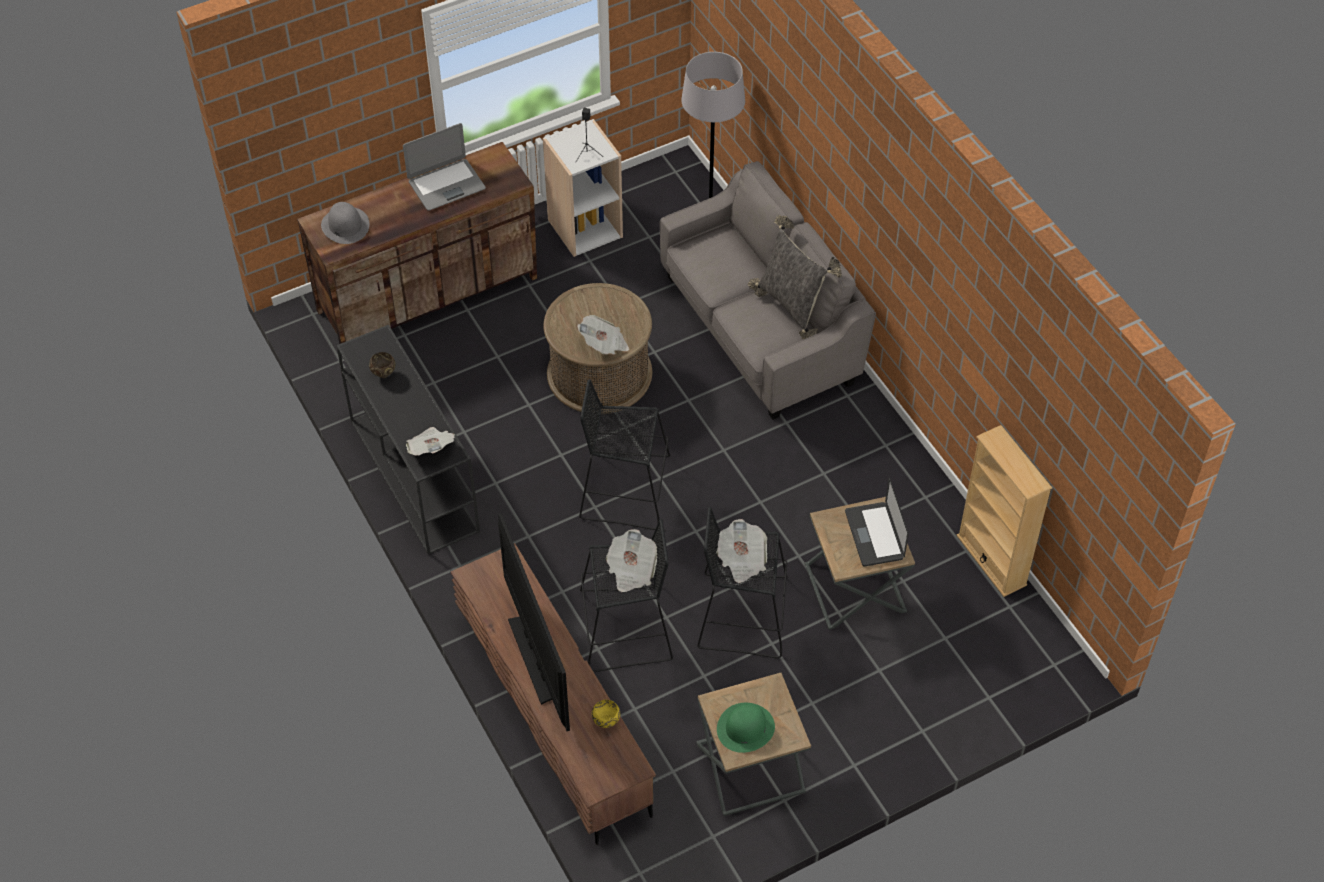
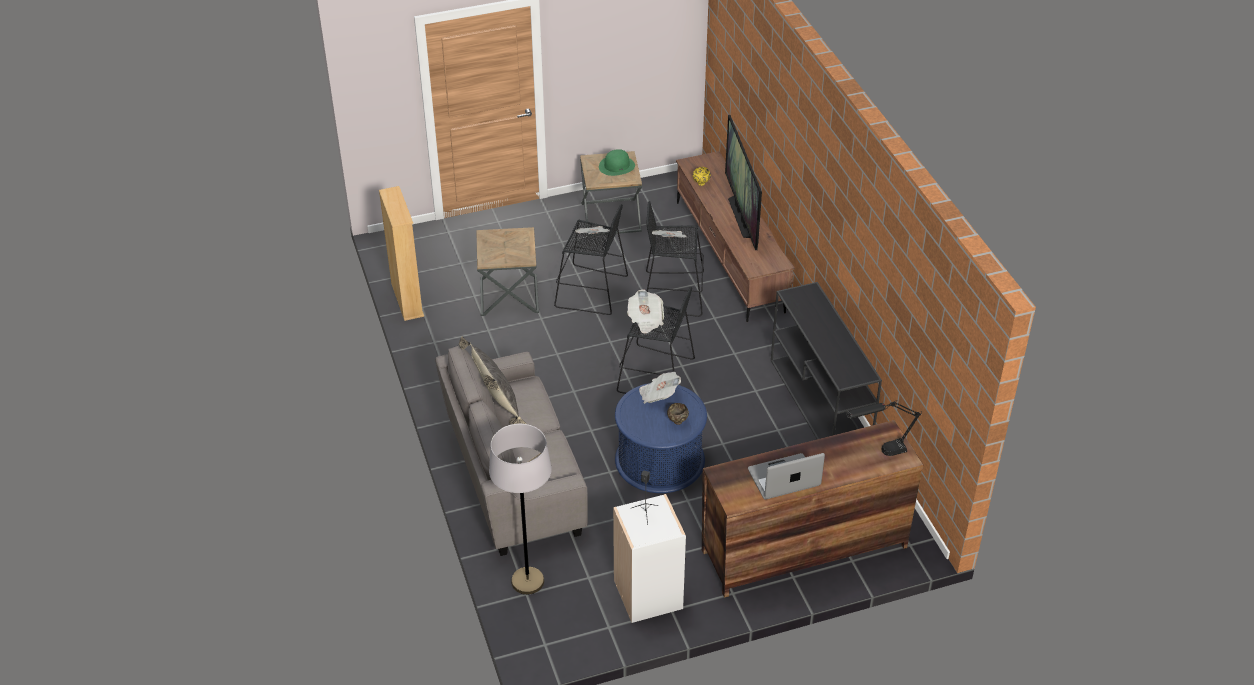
camera: 170 degrees left, 10 degrees down
grey hat [321,202,369,244] -> black table lamp [846,400,922,456]
brown bowl [369,352,395,378] -> brown bowl moved to [667,403,689,425]
newspaper [406,427,455,455] -> newspaper moved to [627,289,664,334]
brown coffee table [543,283,652,414] -> blue coffee table [615,383,707,493]
laptop [845,478,909,566] -> none

